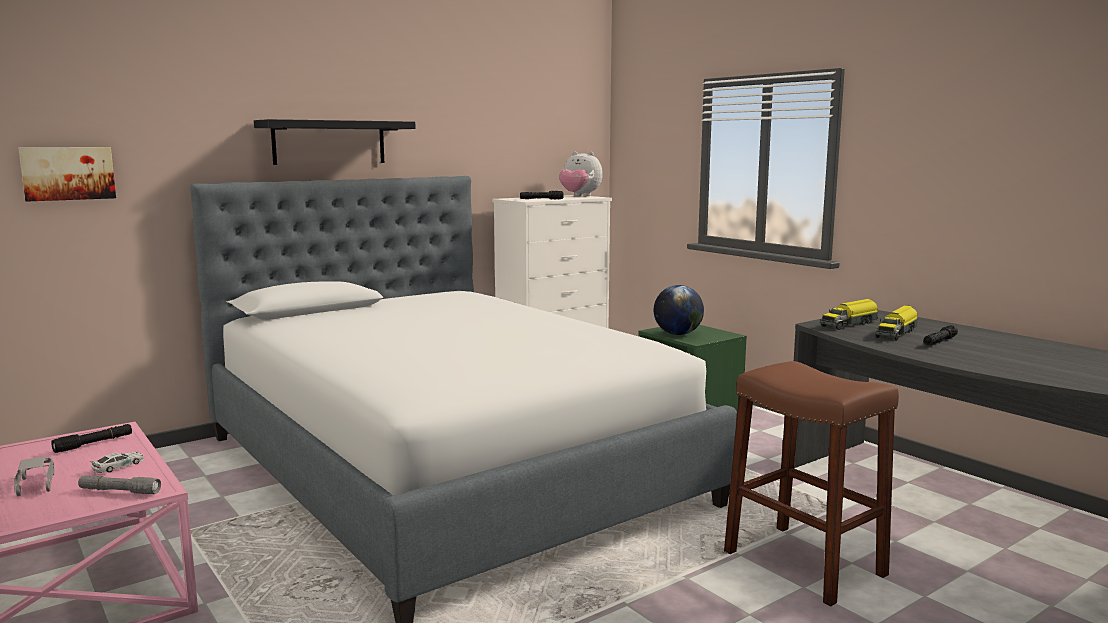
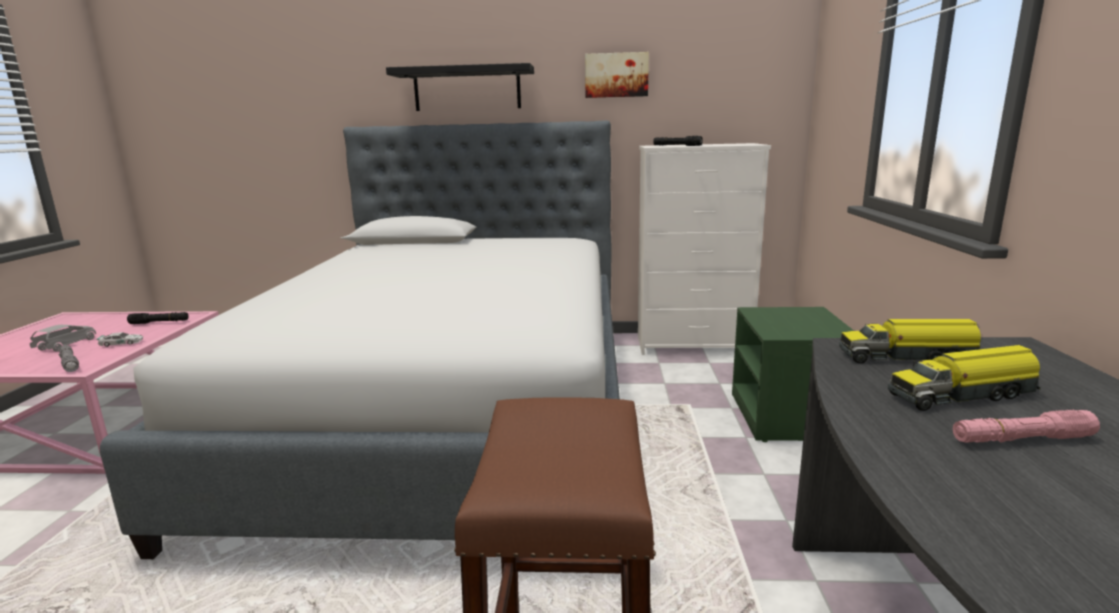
camera: 40 degrees right, 5 degrees up
picture [18,147,116,202] -> picture moved to [585,52,649,98]
plush toy [559,152,603,196] -> none
globe [654,285,704,335] -> none
black flashlight [923,325,958,346] -> pink flashlight [953,410,1100,443]

